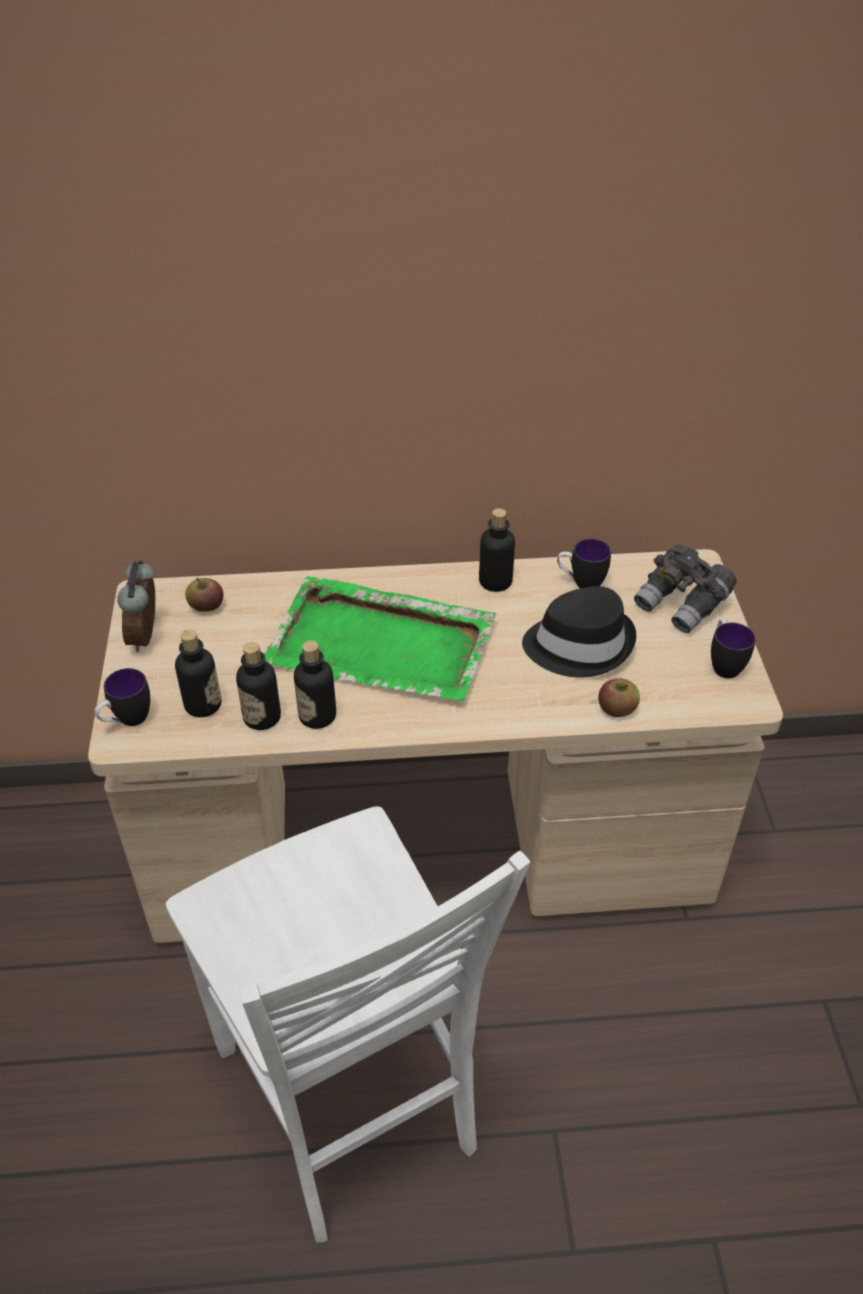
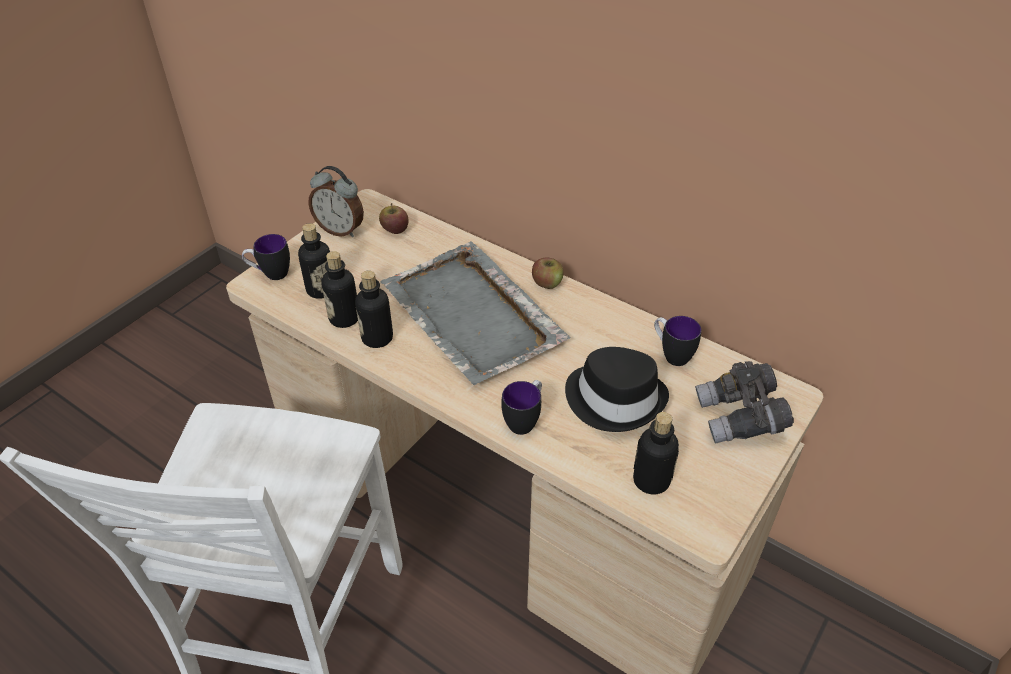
camera: 40 degrees right, 0 degrees up
alarm clock [117,560,155,652] -> alarm clock turned 105 degrees counterclockwise [308,166,364,237]
green tray [264,576,497,701] -> grey tray [380,242,570,385]
bottle [479,508,515,592] -> bottle moved to [633,412,679,494]
apple [598,678,640,717] -> apple moved to [532,258,564,289]
mug [711,619,756,678] -> mug moved to [501,380,542,435]

